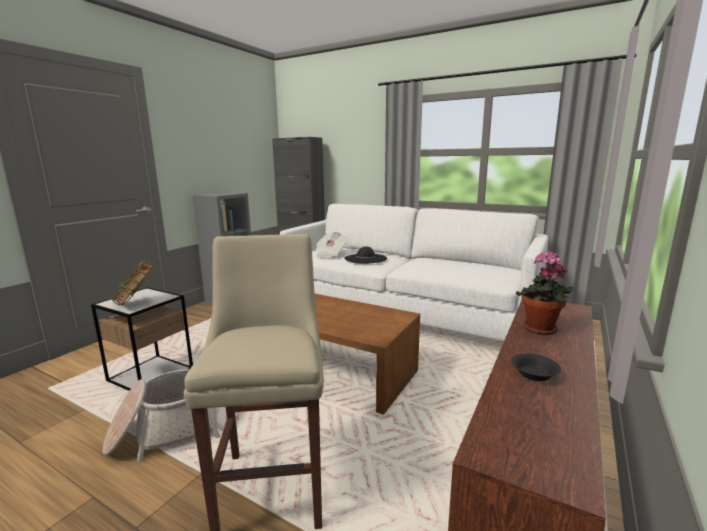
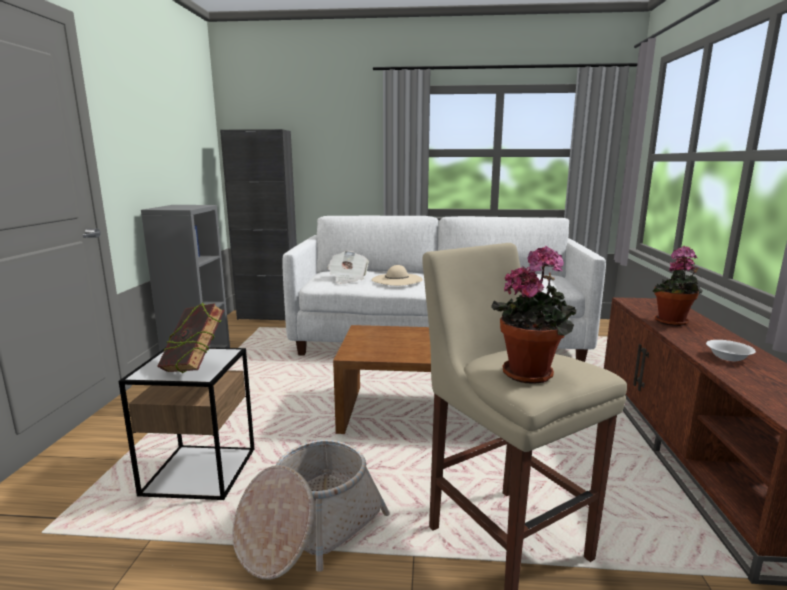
camera: 25 degrees left, 0 degrees up
black hat [344,247,387,264] -> beige hat [371,265,423,286]
black bowl [511,353,561,381] -> white bowl [706,340,756,361]
none -> potted plant [491,246,576,384]

